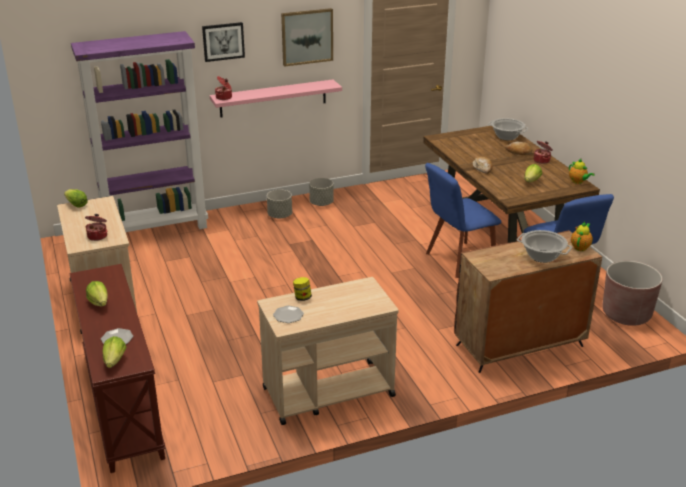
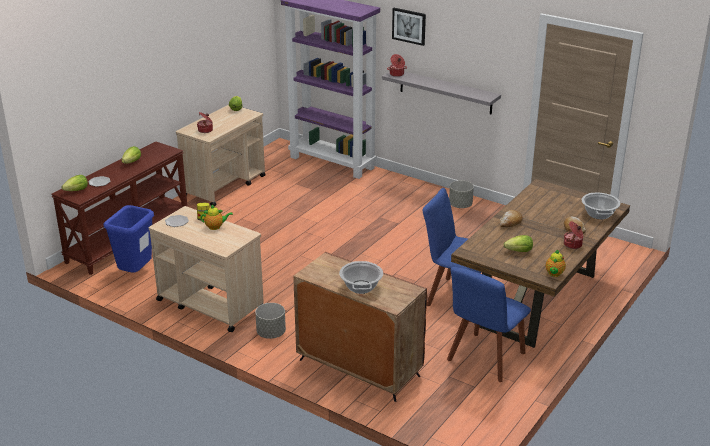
camera: 55 degrees right, 0 degrees up
pink shelf [210,79,342,117] -> grey shelf [382,71,501,115]
grey planter [267,190,292,219] -> grey planter moved to [255,303,286,339]
picture [281,8,333,67] -> none
teapot [571,222,593,251] -> teapot moved to [200,205,233,230]
brown planter [603,261,663,326] -> none
none -> blue trash can [103,205,154,273]

